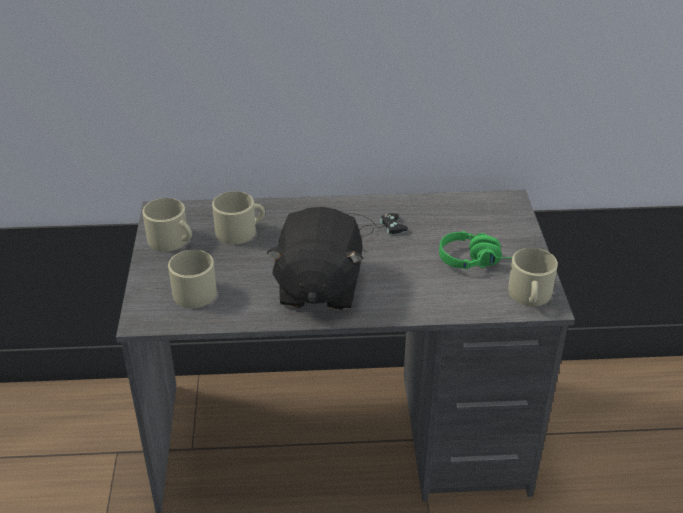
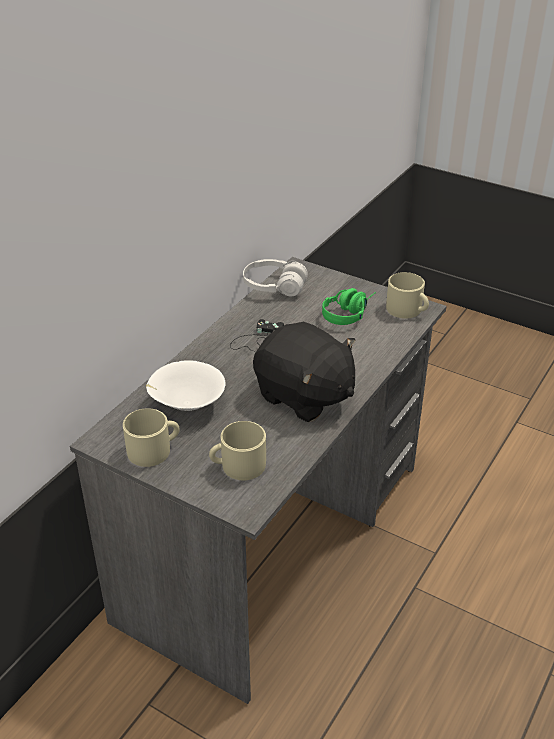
camera: 55 degrees left, 0 degrees up
beige mug [212,191,265,244] -> white bowl [146,360,226,411]
none -> white headphones [243,259,308,297]

